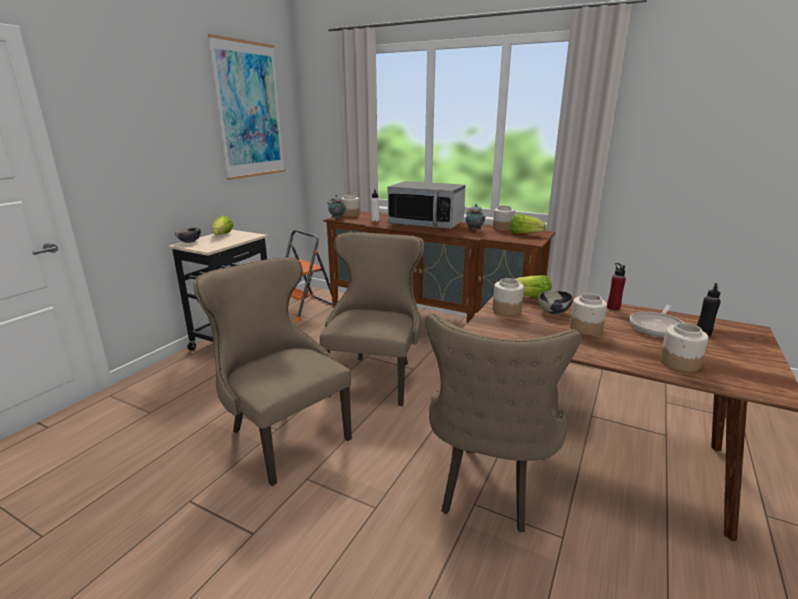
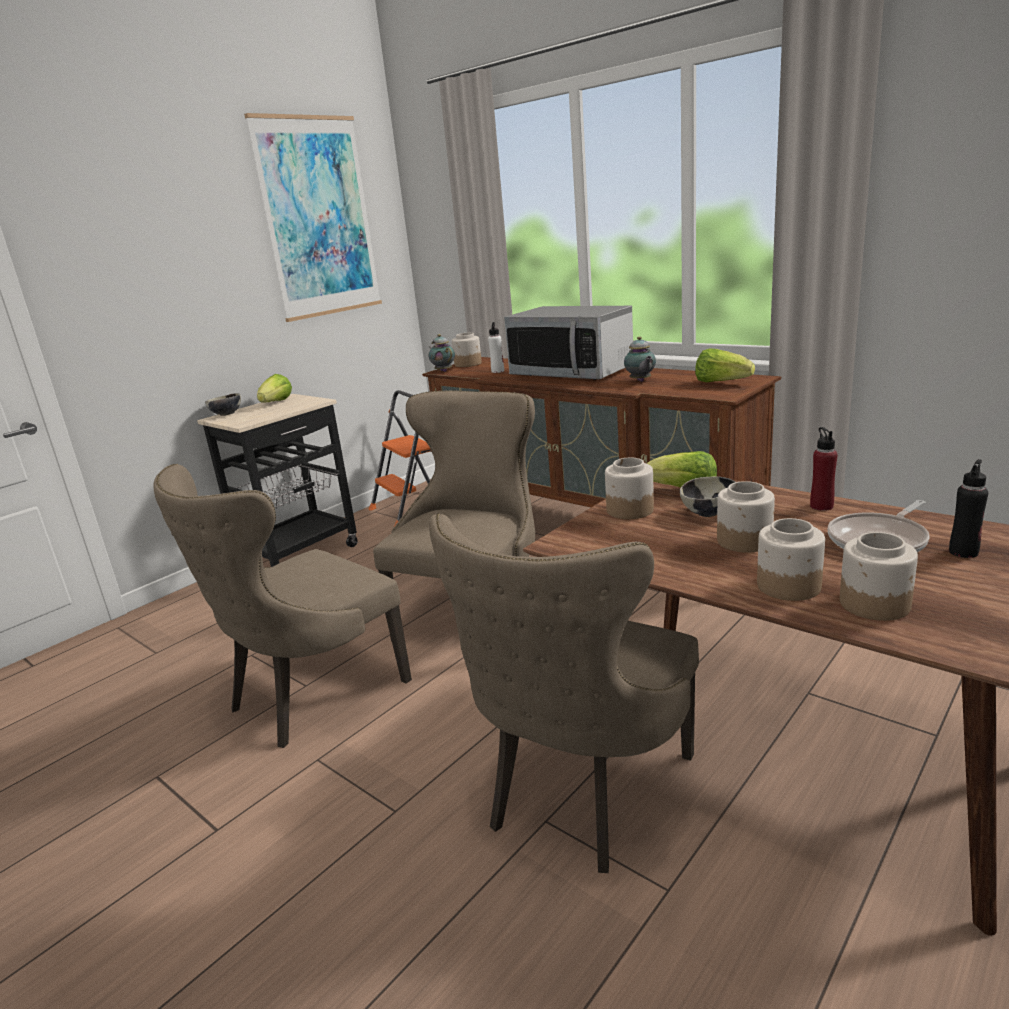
camera: 15 degrees right, 0 degrees up
beige chair [193,257,352,486] -> beige chair turned 105 degrees counterclockwise [153,464,412,748]
jar [493,206,515,231] -> jar moved to [757,518,825,601]

